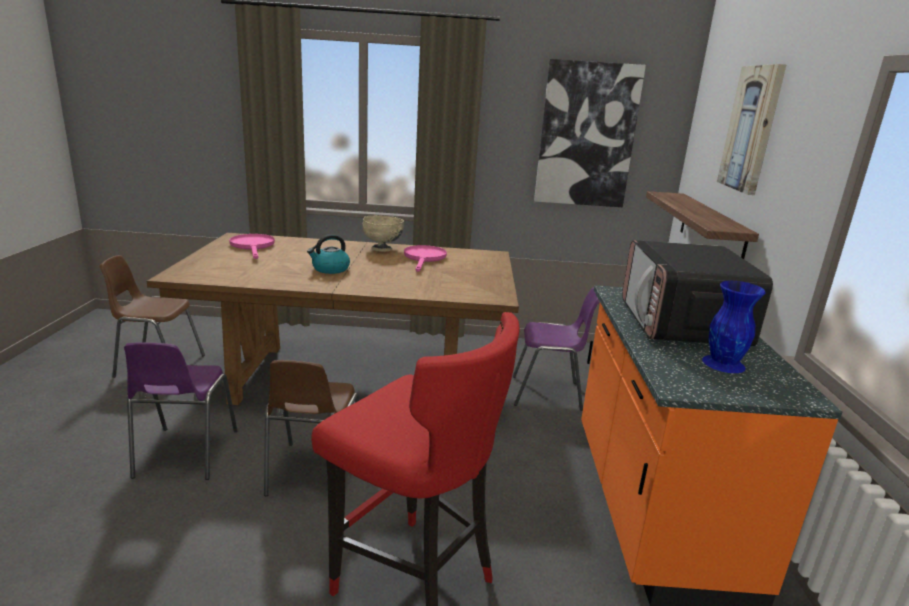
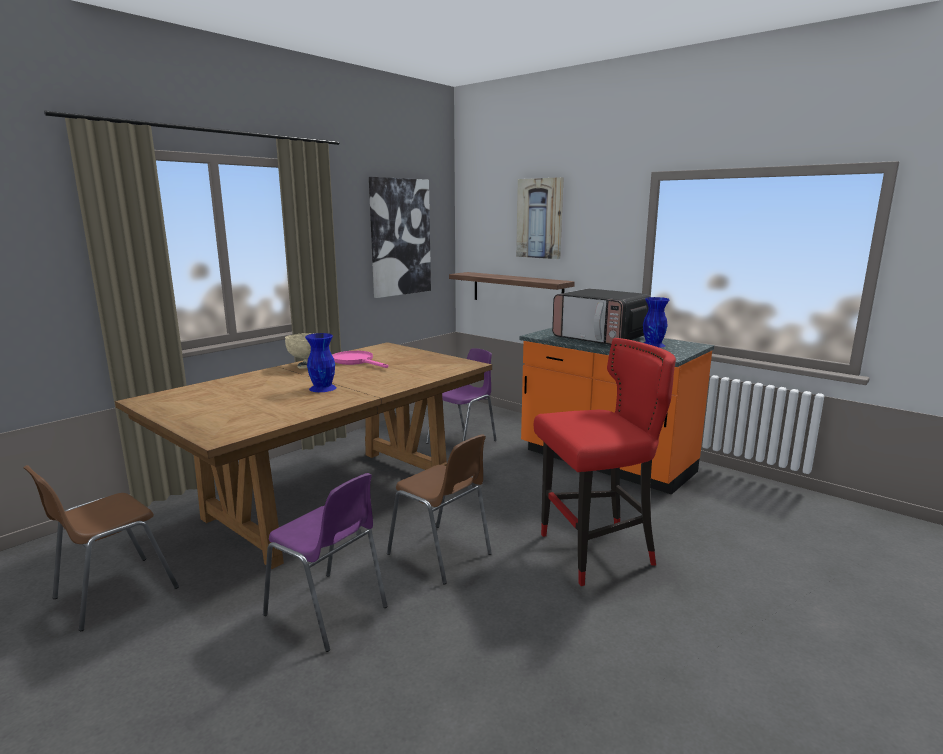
camera: 50 degrees left, 5 degrees down
pink frying pan [229,234,275,259] -> none
kettle [307,234,350,274] -> blue vase [305,333,336,392]

